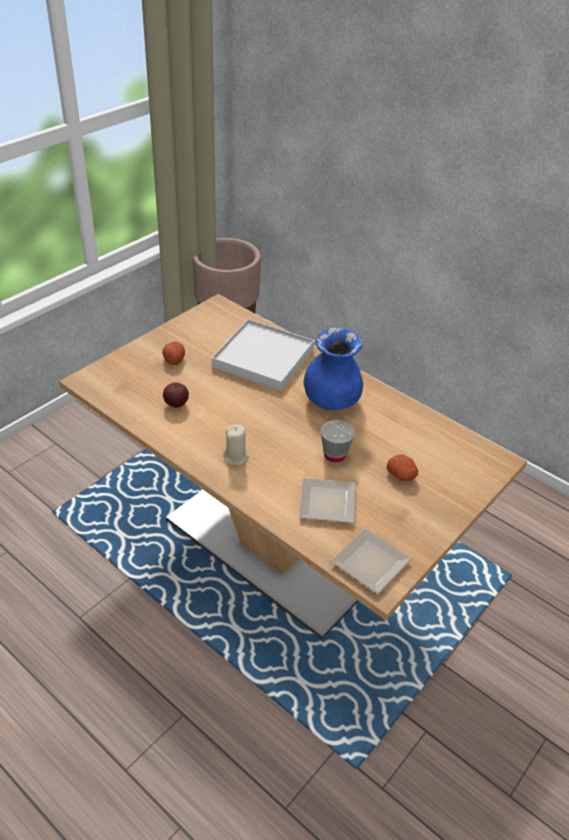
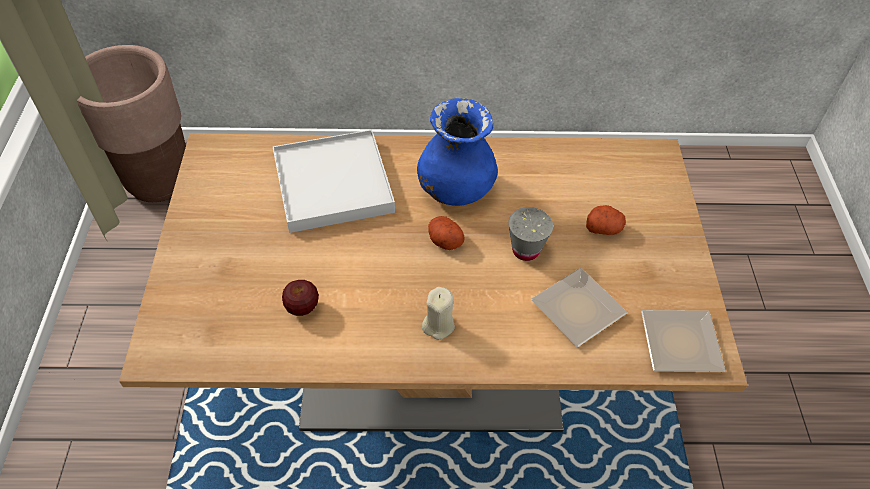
camera: 40 degrees left, 10 degrees up
potato [162,342,185,365] -> potato moved to [428,216,465,250]

